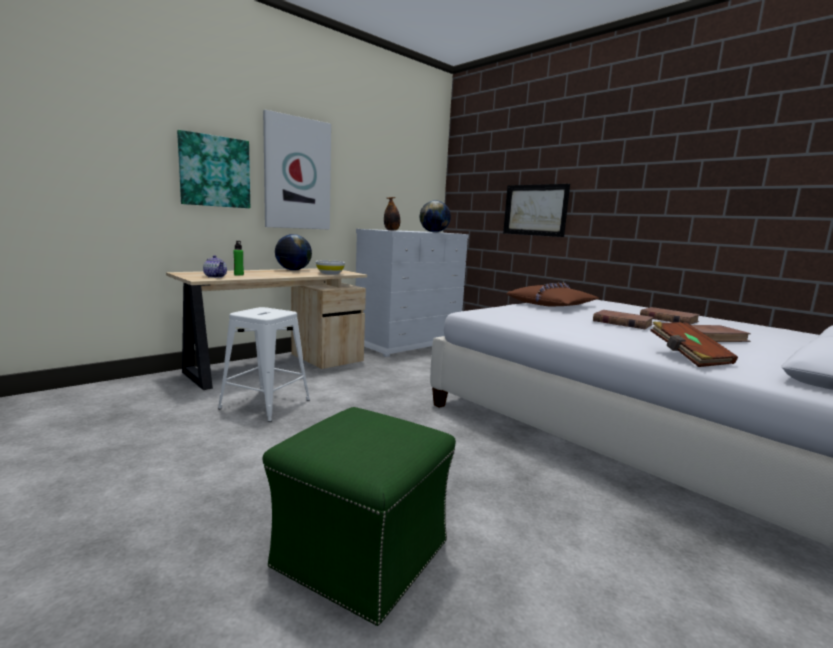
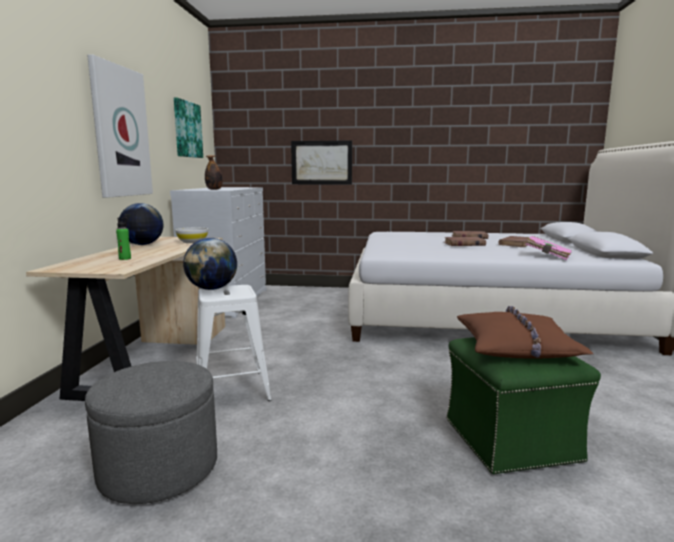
camera: 40 degrees left, 0 degrees up
picture [177,130,250,208] -> picture moved to [174,97,203,158]
teapot [203,255,227,278] -> none
globe [420,200,451,233] -> globe moved to [183,238,237,290]
brown pillow [507,283,599,307] -> brown pillow moved to [457,306,593,359]
brown book [650,322,738,367] -> pink book [525,236,572,260]
none -> grey ottoman [85,361,217,504]

